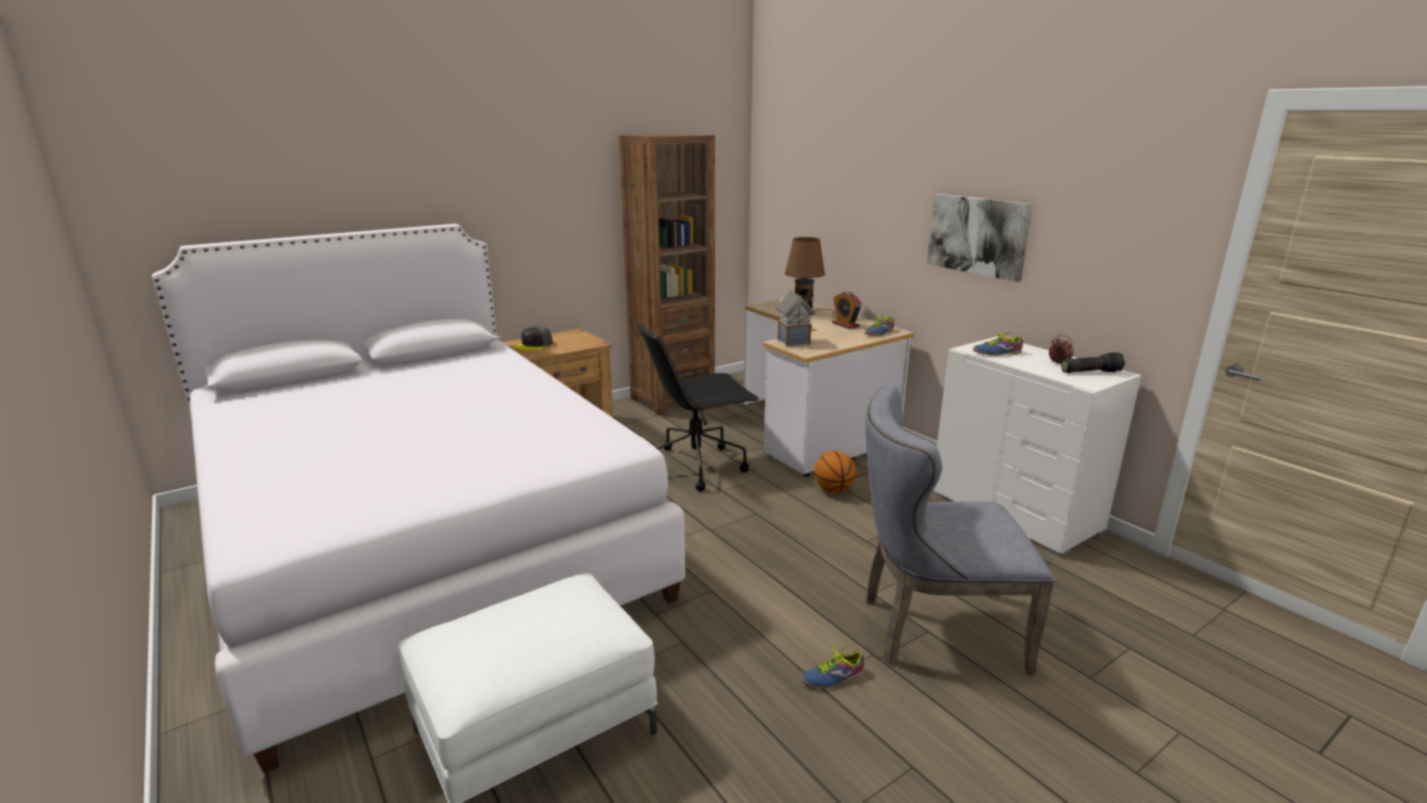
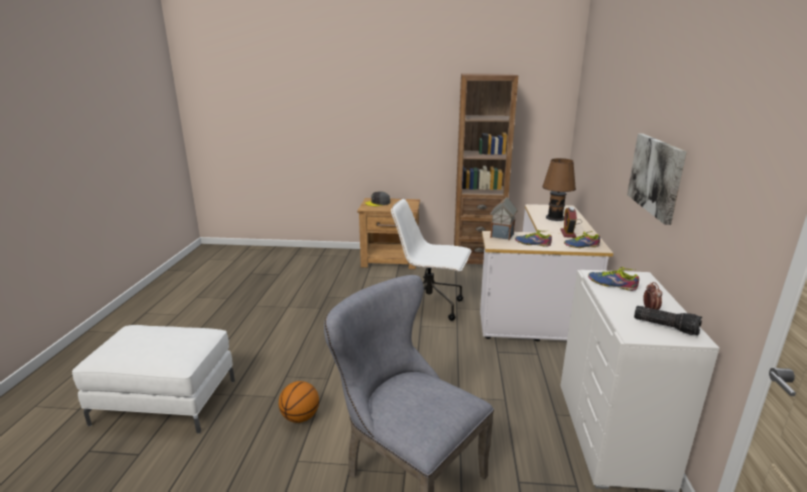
camera: 40 degrees right, 0 degrees up
white bed [152,224,685,773] -> none
black office chair [638,322,759,491] -> white office chair [391,199,472,321]
shoe [801,643,864,689] -> shoe moved to [515,230,552,247]
basketball [814,451,856,493] -> basketball moved to [279,381,319,423]

